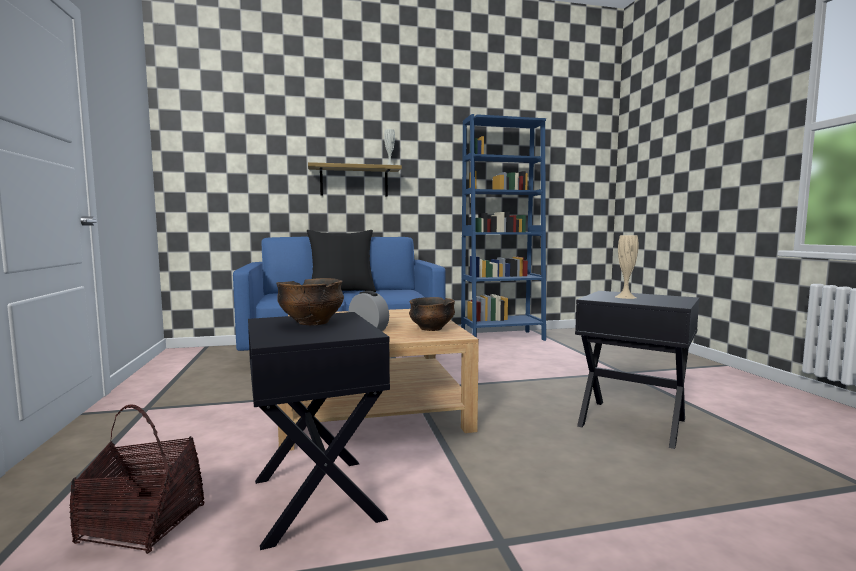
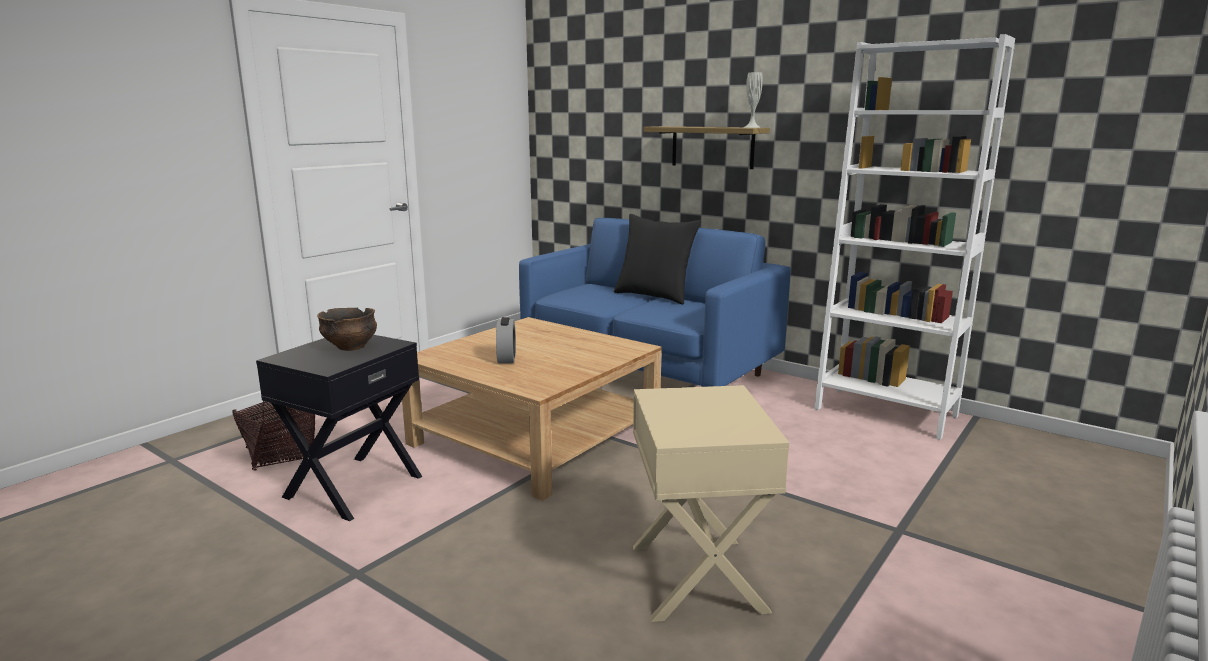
camera: 50 degrees right, 10 degrees up
bowl [409,297,455,331] -> none
blue bookcase [461,114,546,341] -> white bookcase [814,34,1015,440]
black side table [575,291,700,449] -> beige side table [633,385,789,622]
beige vase [615,235,638,299] -> none

